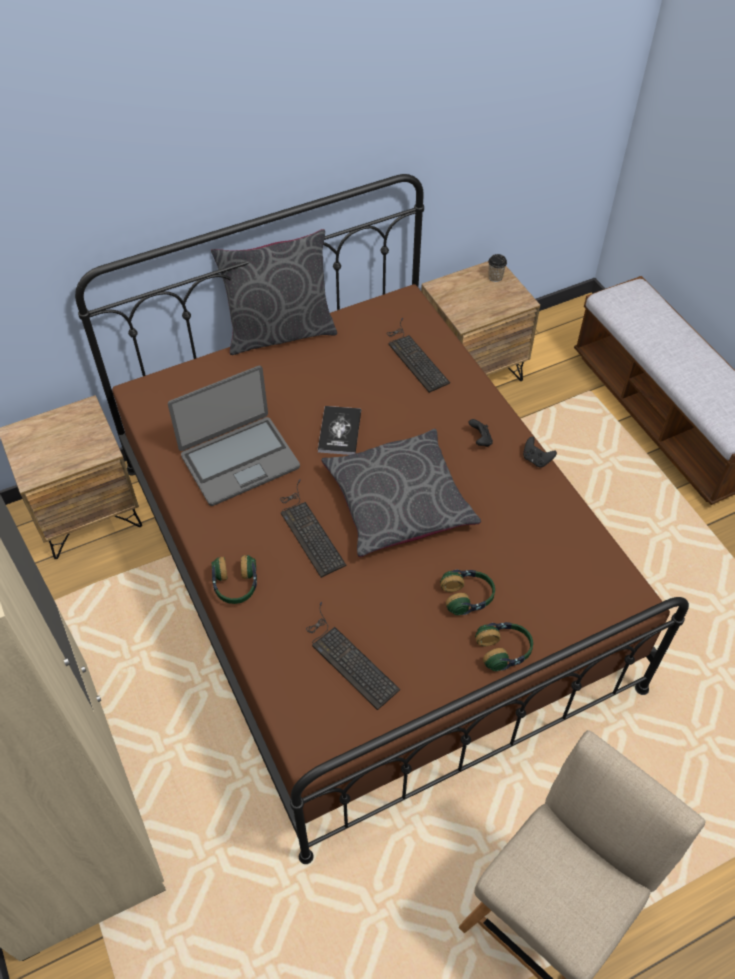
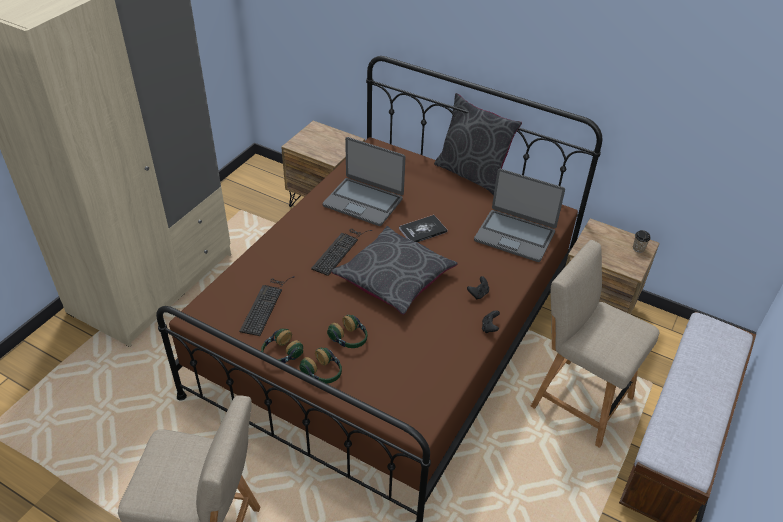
camera: 55 degrees right, 10 degrees down
headphones [211,555,257,604] -> headphones moved to [261,329,303,363]
keyboard [386,318,450,393] -> laptop [474,168,565,262]
none -> beige chair [531,240,660,448]

